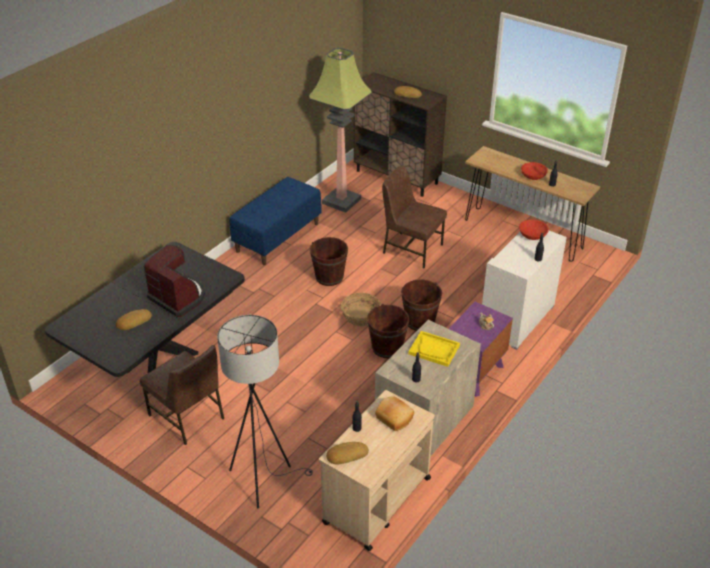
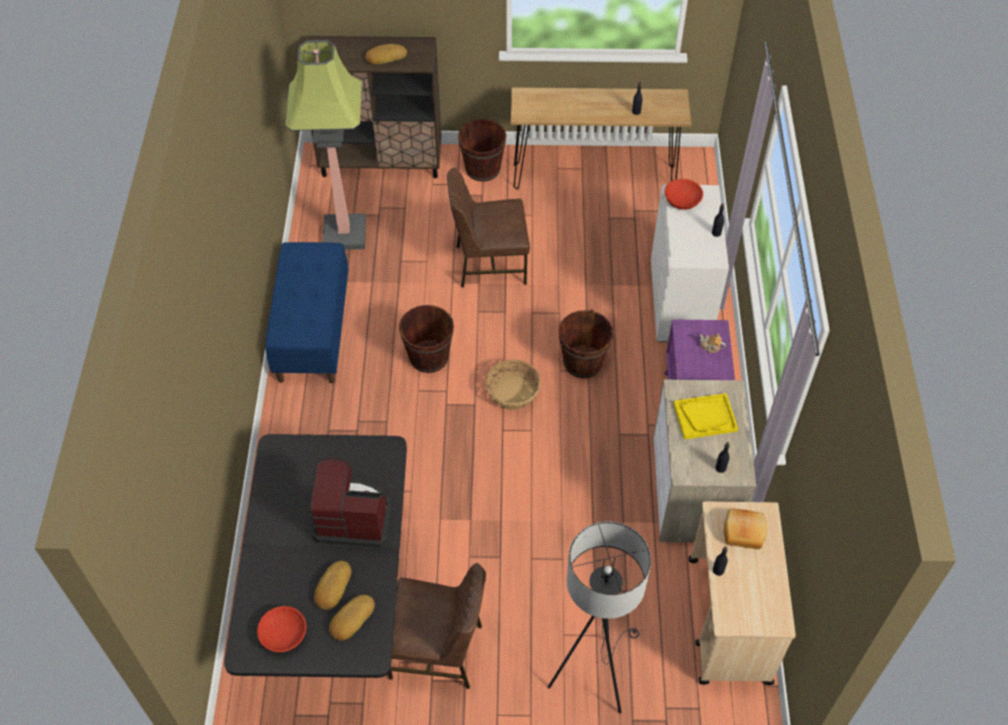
camera: 35 degrees left, 15 degrees up
bread [326,442,369,465] -> bread moved to [329,595,375,641]
brown bucket [367,304,409,358] -> brown bucket moved to [458,119,506,182]
red bowl [521,162,548,180] -> red bowl moved to [257,606,306,652]

